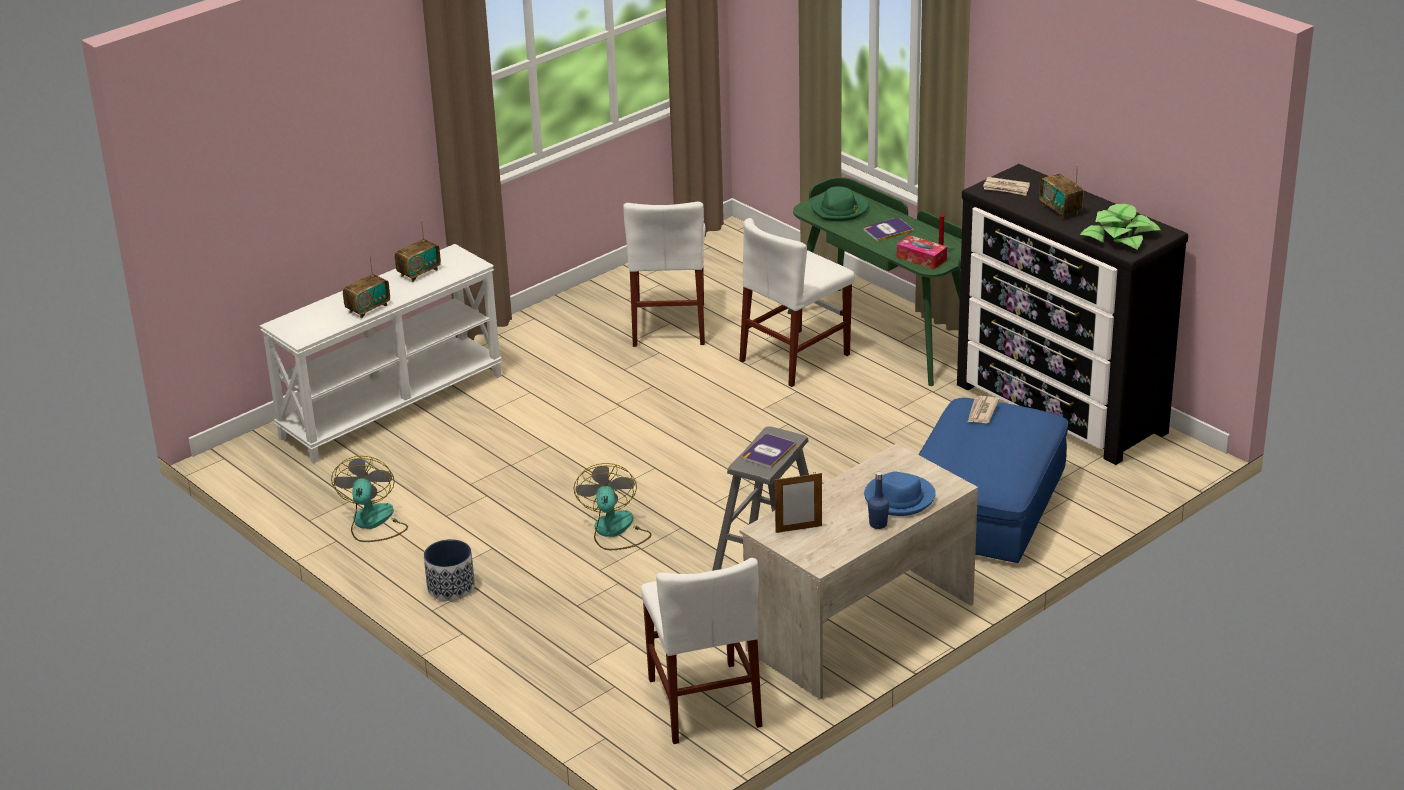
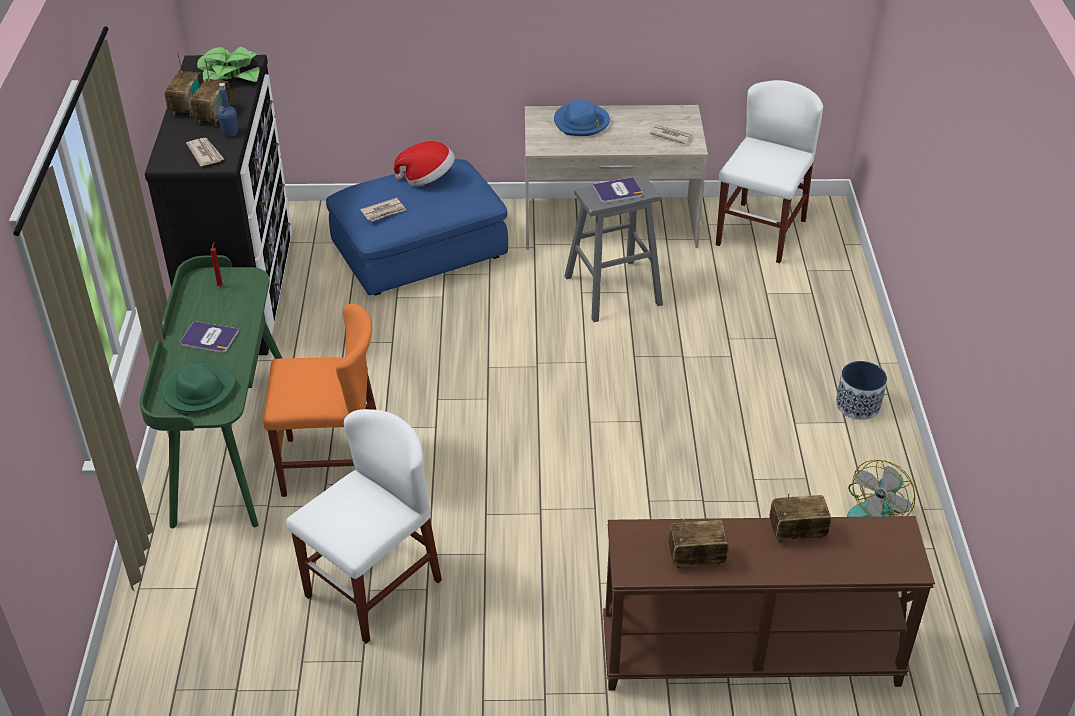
camera: 140 degrees left, 10 degrees up
white console table [260,244,502,463] -> brown console table [603,516,935,691]
fan [574,463,652,550] -> none
white chair [739,218,855,387] -> orange chair [263,304,376,497]
picture frame [775,473,822,533] -> newspaper [649,125,693,144]
blue bottle [868,472,889,529] -> blue bottle moved to [217,83,238,137]
tissue box [896,235,947,269] -> none
none -> radio [165,51,203,117]
none -> hat [394,141,455,186]

